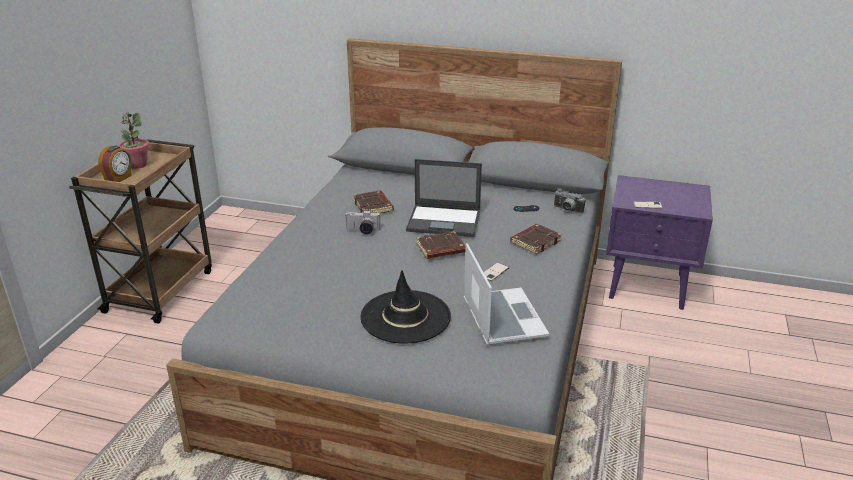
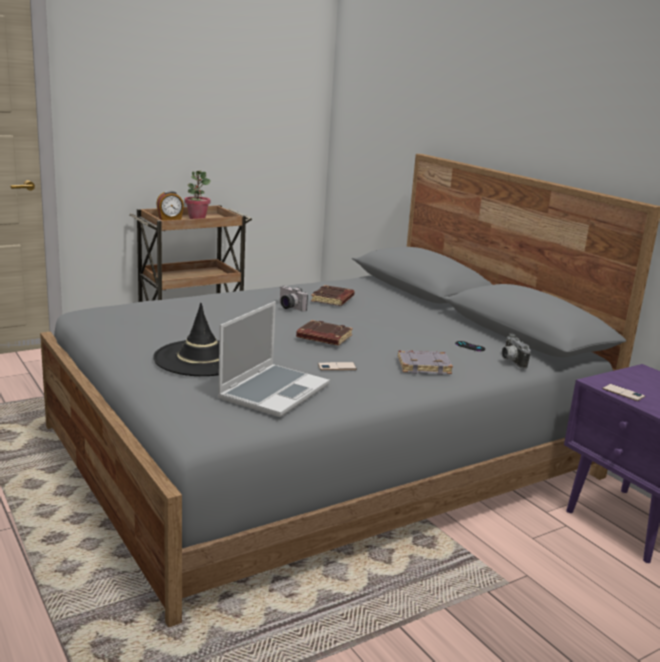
camera: 40 degrees right, 10 degrees down
laptop [406,159,482,237] -> none
brown book [510,224,562,254] -> grey book [398,350,453,375]

